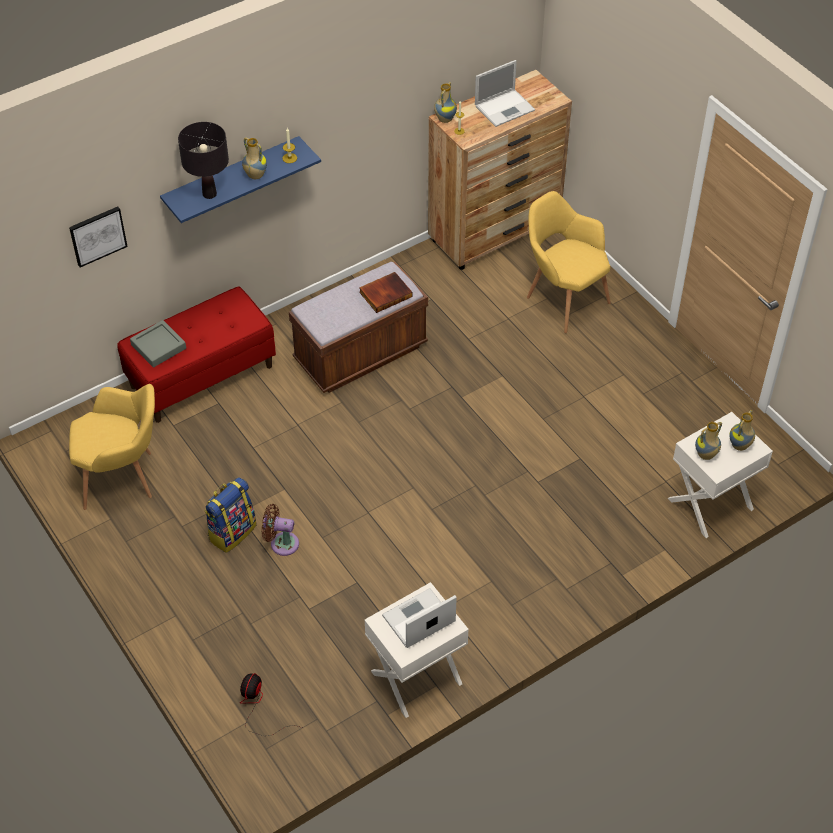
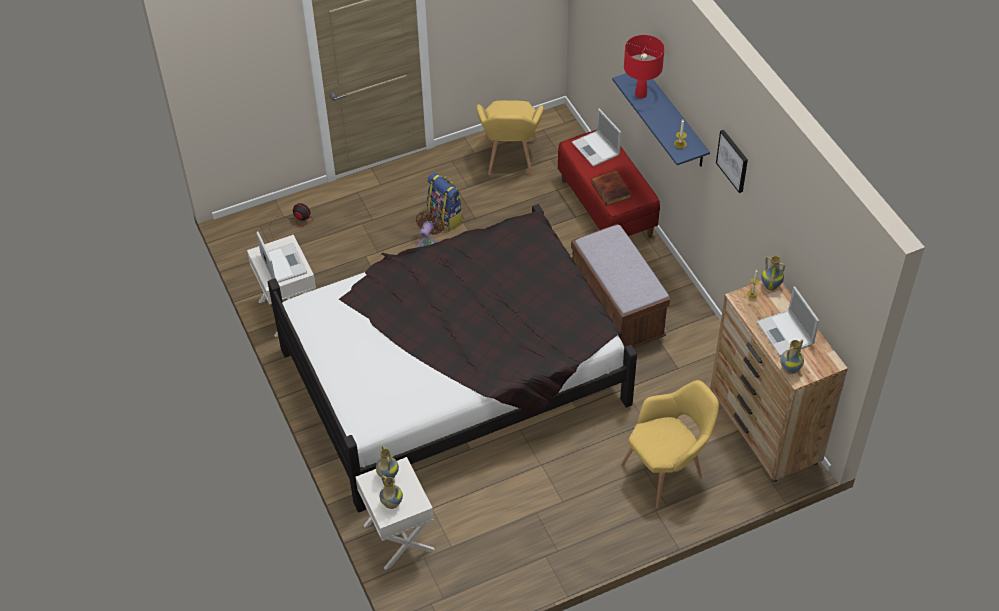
camera: 100 degrees right, 0 degrees up
picture [69,207,128,267] -> picture moved to [716,130,748,193]
grey tray [130,320,186,368] -> laptop [572,109,621,167]
black table lamp [178,122,229,199] -> red table lamp [624,35,664,98]
vase [242,138,267,179] -> vase moved to [780,339,804,374]
book [359,272,412,313] -> book moved to [591,171,631,206]
none -> black bed [267,204,637,513]

